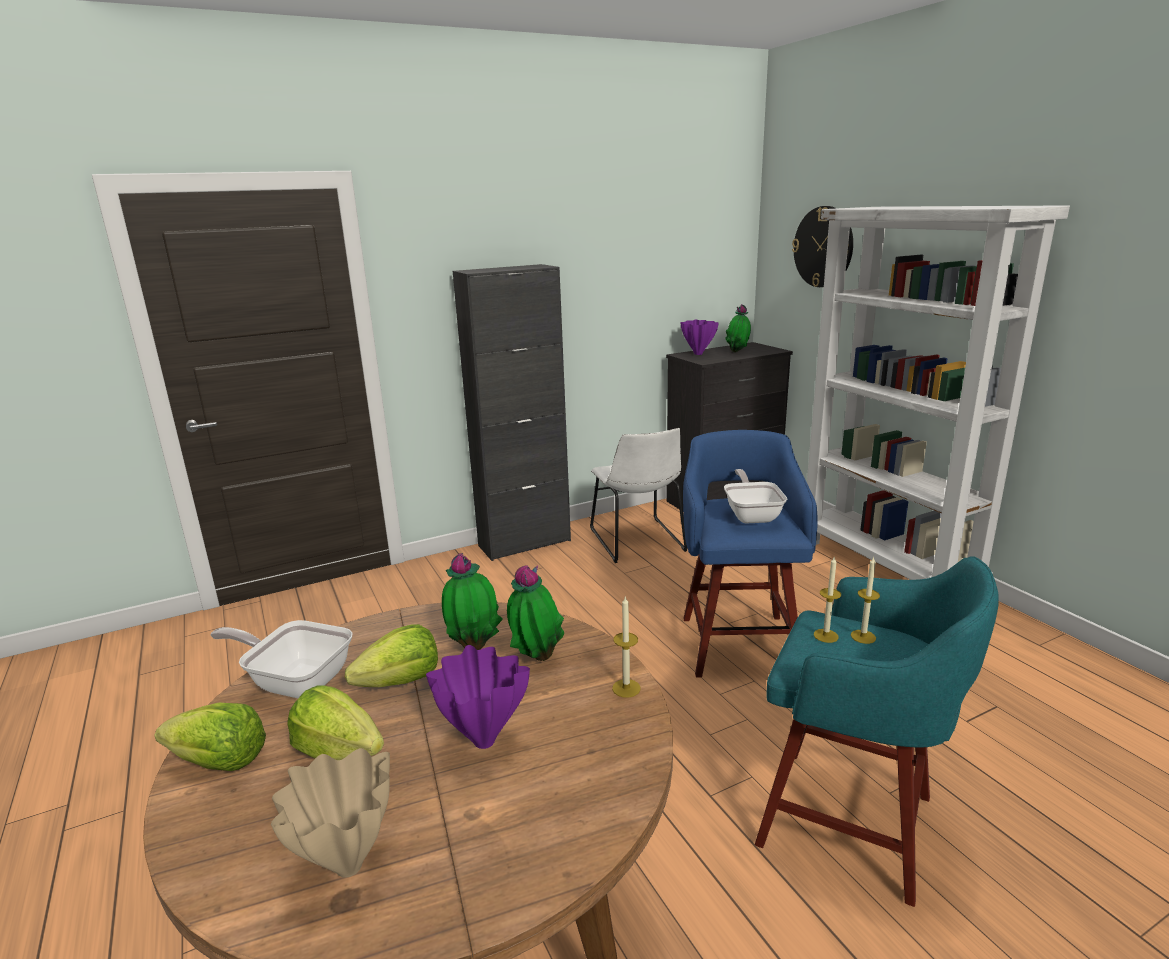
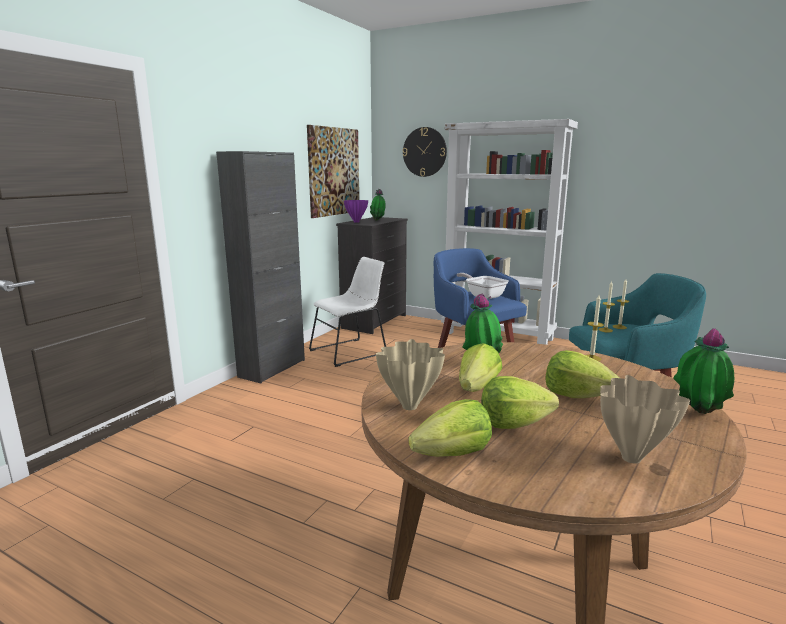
camera: 35 degrees left, 5 degrees down
frying pan [210,620,352,698] -> beige vase [376,339,445,410]
purple vase [426,645,530,749] -> lettuce [545,350,620,398]
potted plant [507,565,564,661] -> potted plant moved to [673,328,734,414]
white chair [590,428,688,563] -> white chair turned 75 degrees counterclockwise [309,257,386,367]
none -> picture [307,125,359,218]

